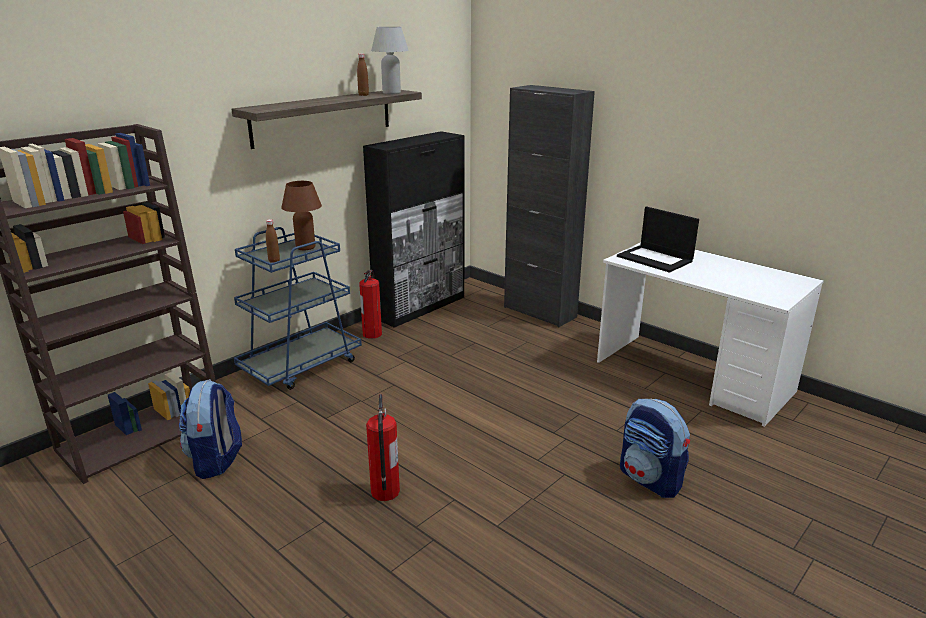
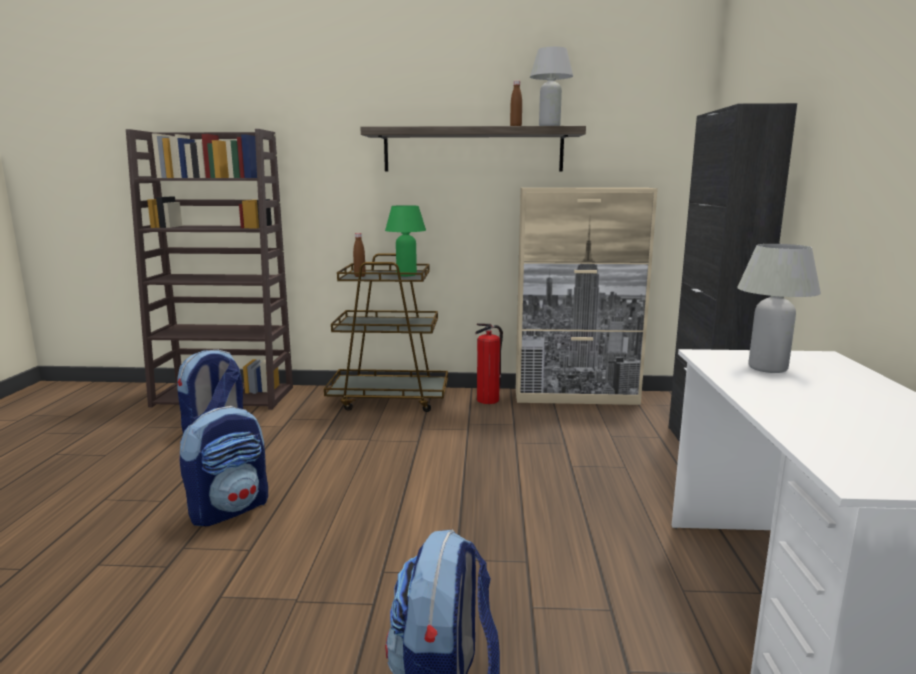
camera: 50 degrees right, 10 degrees down
blue cart [234,227,362,390] -> brown cart [324,253,448,412]
brown table lamp [281,181,322,250] -> green table lamp [385,205,426,276]
black cabinet [363,131,465,328] -> beige cabinet [516,188,658,405]
fire extinguisher [366,394,400,501] -> backpack [179,406,268,526]
laptop [617,206,699,273] -> white table lamp [737,244,821,373]

